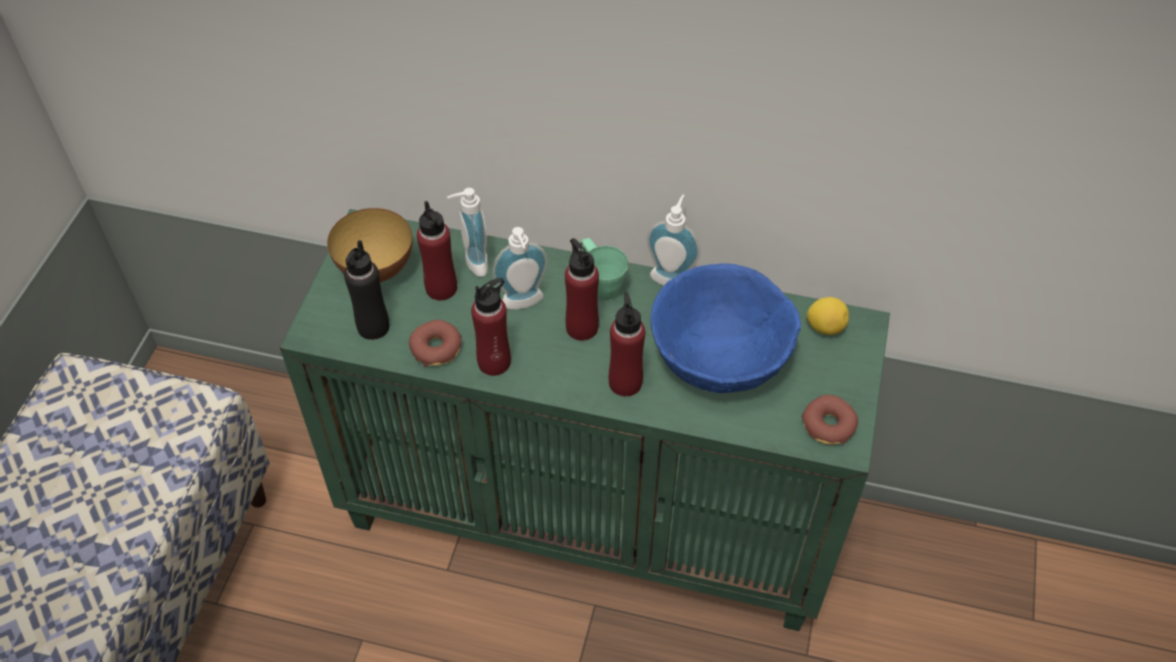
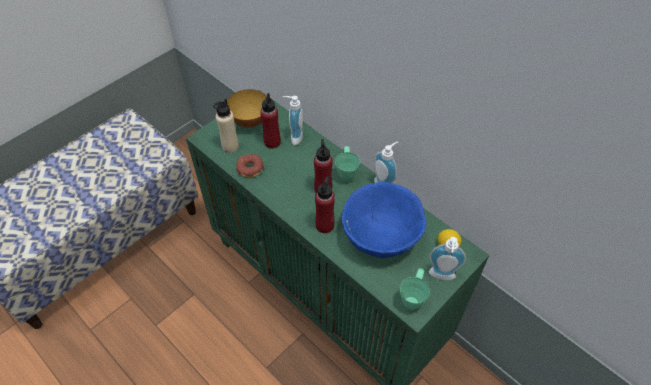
camera: 30 degrees right, 0 degrees up
black bottle [344,240,389,340] -> beige bottle [213,98,239,153]
red bottle [471,278,511,376] -> none
soap dispenser [492,227,548,309] -> soap dispenser moved to [429,237,466,280]
donut [802,395,858,445] -> green mug [400,268,430,310]

